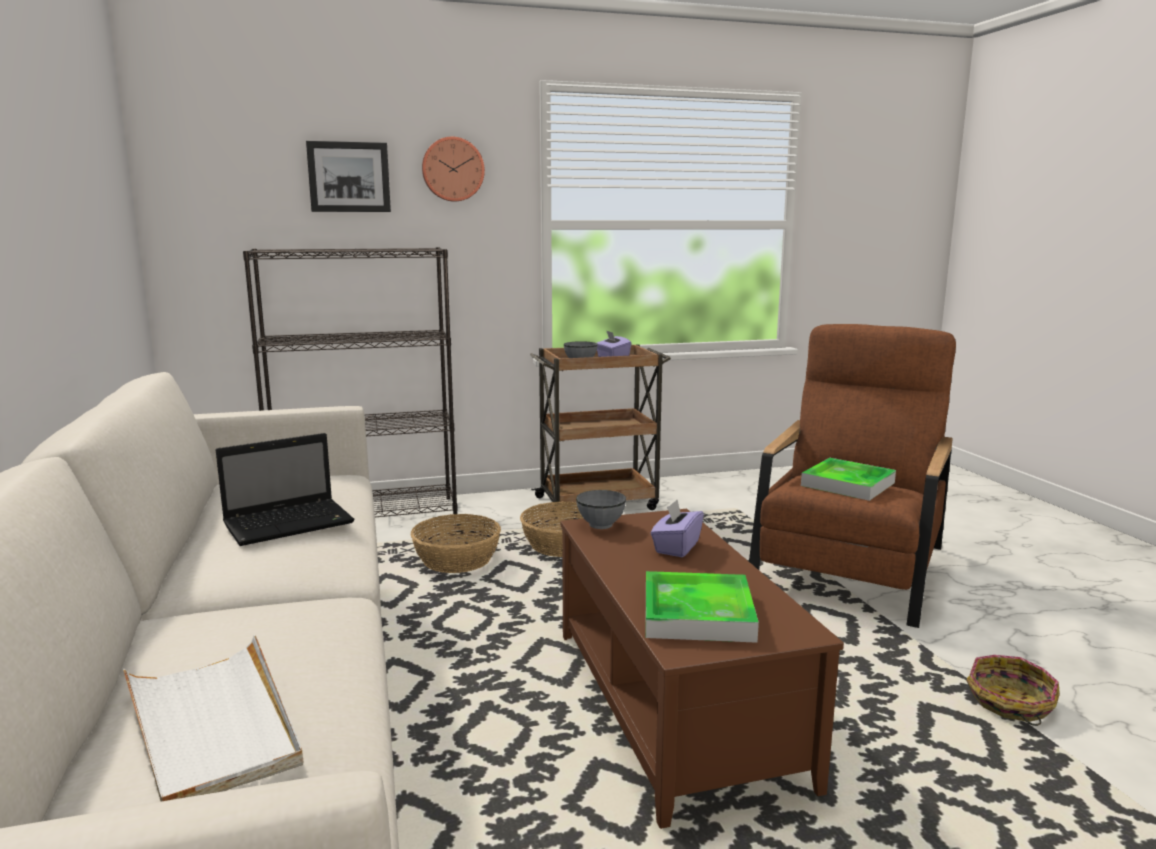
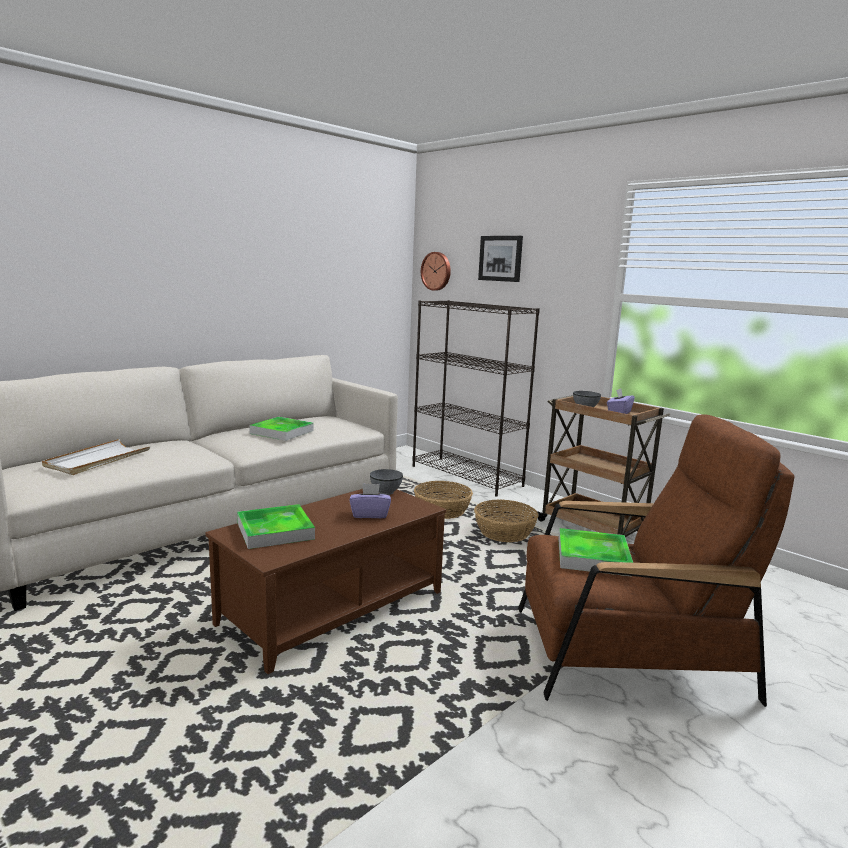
camera: 60 degrees right, 0 degrees up
laptop [216,433,355,546] -> tray [249,417,313,441]
wall clock [422,137,485,202] -> wall clock moved to [421,252,451,291]
basket [966,655,1060,726] -> none

